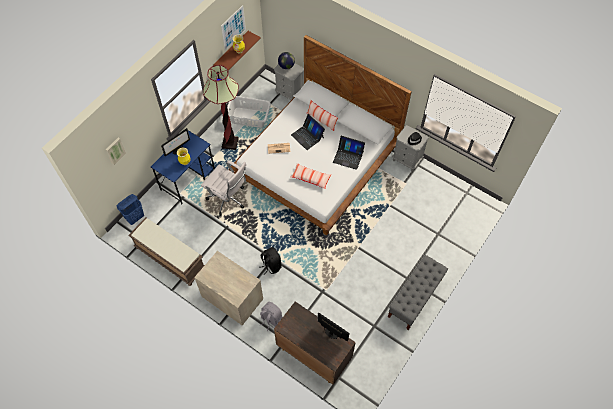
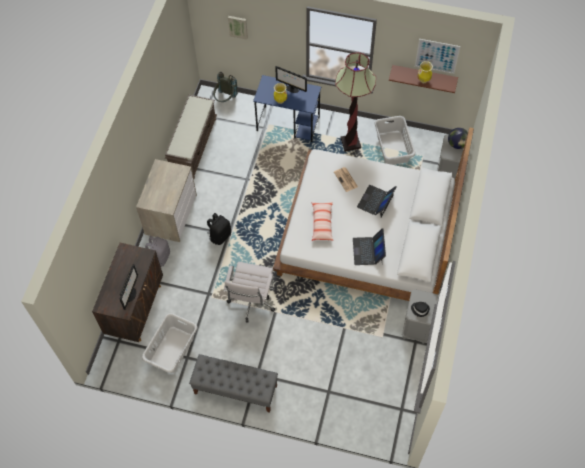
camera: 70 degrees right, 0 degrees up
blue laundry basket [117,194,144,225] -> grey backpack [213,72,238,102]
white office chair [201,160,246,216] -> white office chair moved to [223,262,275,323]
pillow [307,99,338,131] -> none
none -> grey laundry basket [142,313,198,373]

